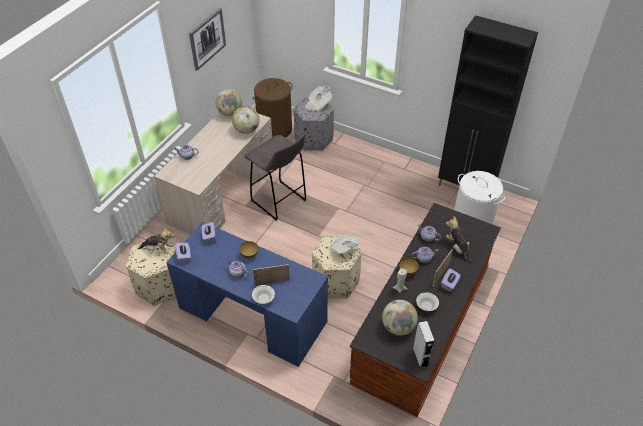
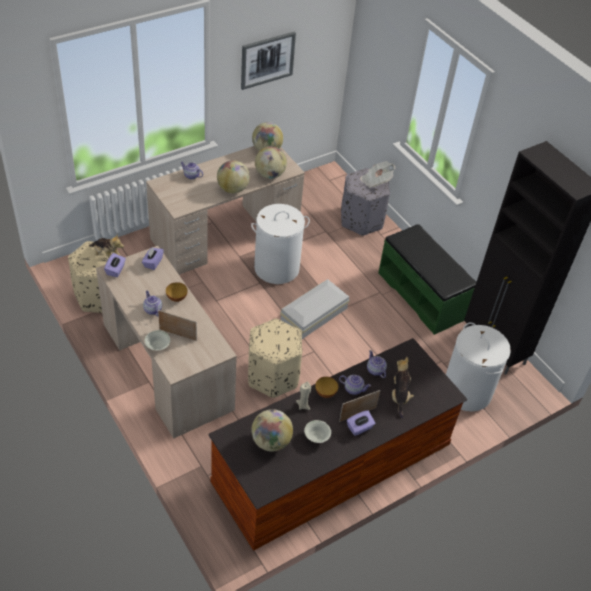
camera: 25 degrees right, 0 degrees up
blue desk [166,222,328,367] -> beige desk [96,246,237,439]
grey stool [244,133,306,221] -> white laundry basket [251,204,310,284]
brown laundry basket [252,78,293,138] -> none
newspaper [329,236,361,253] -> none
grey speaker [413,321,435,369] -> none
none -> globe [217,160,250,193]
none -> white storage box [280,279,350,339]
none -> green bench [378,224,476,335]

